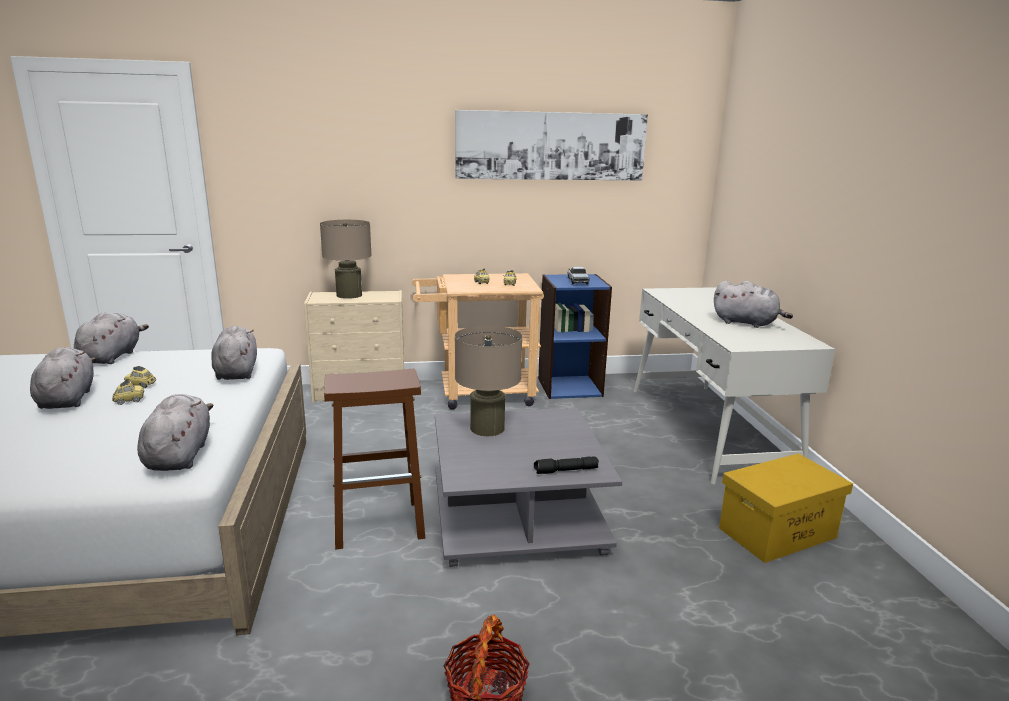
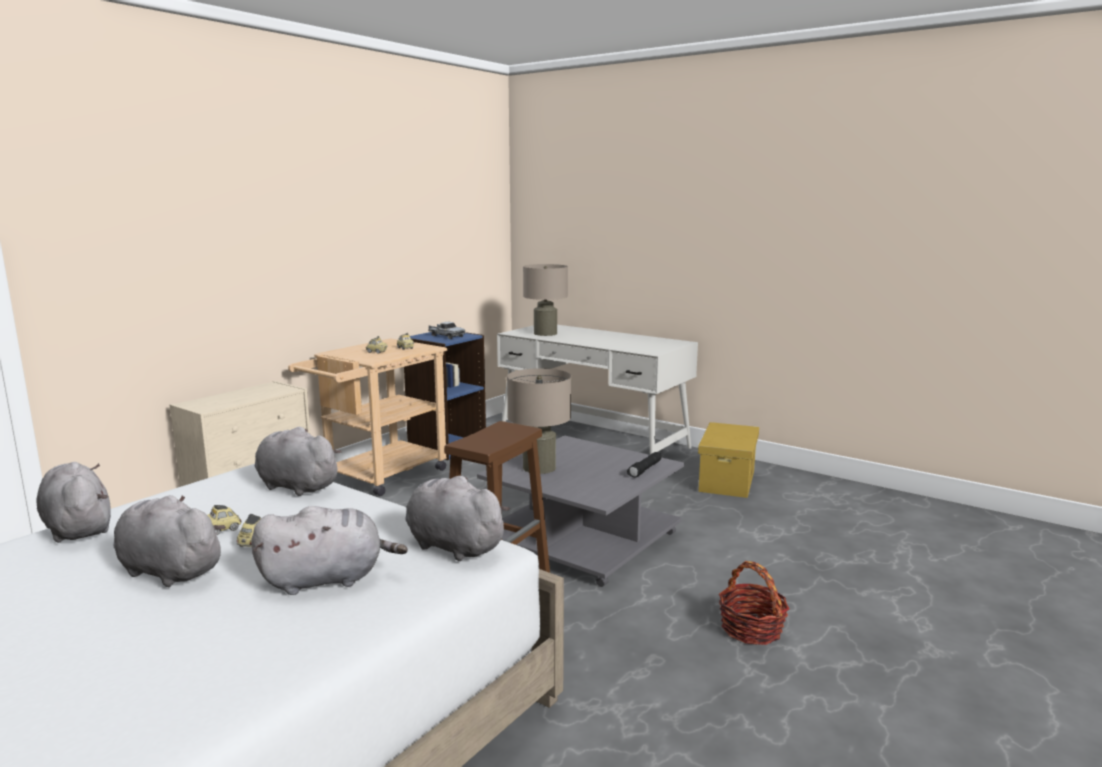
camera: 45 degrees left, 5 degrees down
beige table lamp [320,220,372,299] -> beige table lamp moved to [523,264,568,336]
picture [455,110,648,180] -> none
grey plush toy [714,280,793,328] -> grey plush toy moved to [251,506,408,595]

